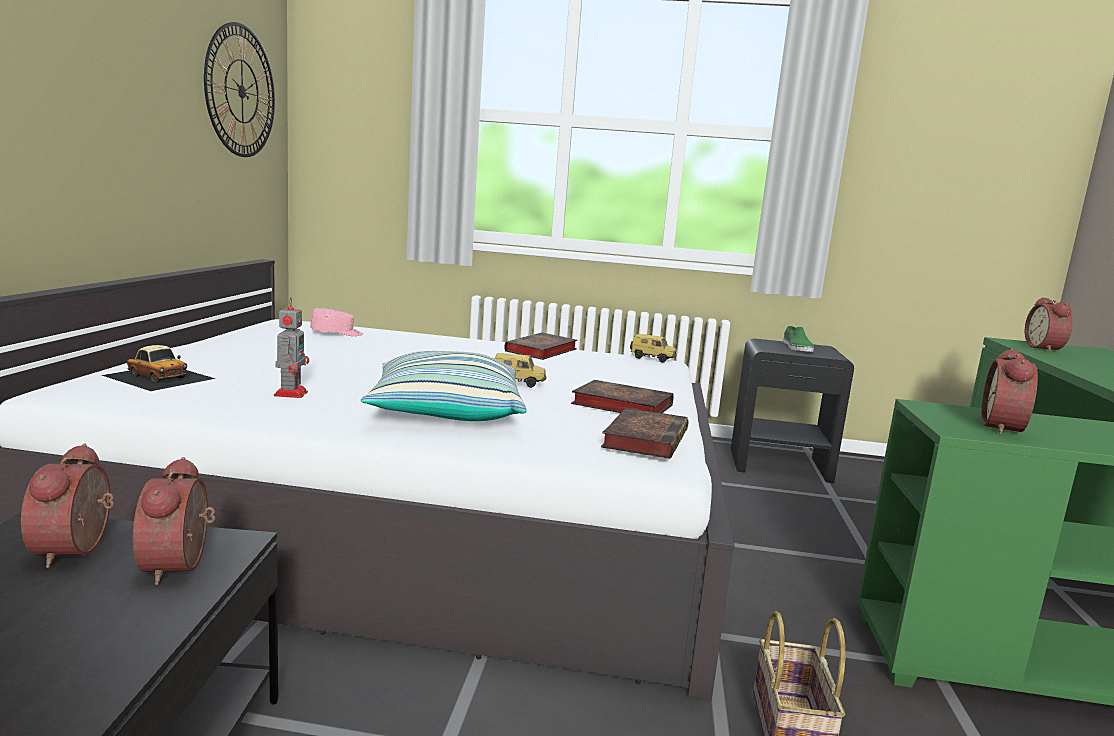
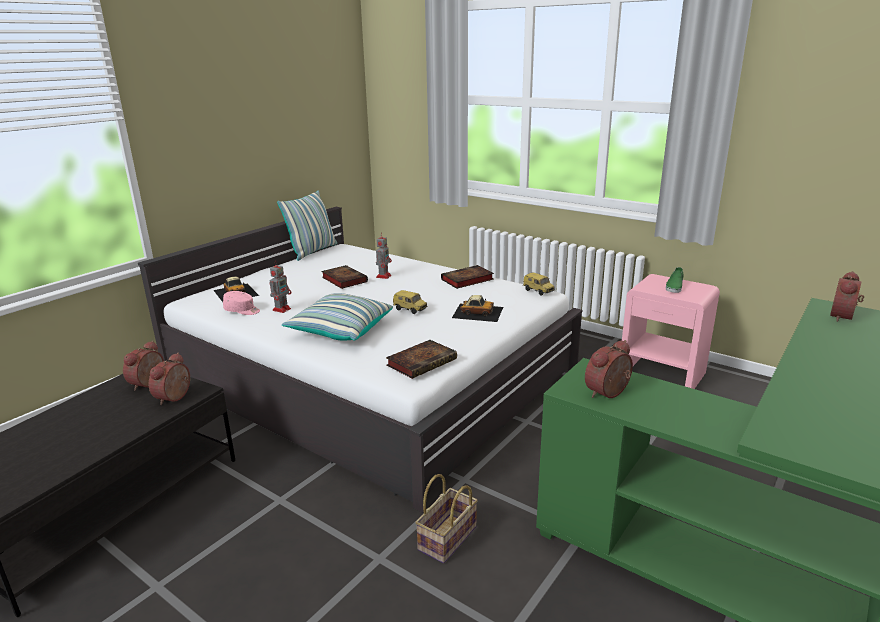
camera: 30 degrees right, 10 degrees up
wall clock [204,22,275,157] -> none
pink cap [310,308,363,336] -> pink cap moved to [223,291,260,315]
book [571,380,674,413] -> book moved to [321,265,368,289]
black nightstand [731,339,854,483] -> pink nightstand [622,274,720,389]
none -> pillow [277,191,337,261]
none -> toy robot [376,236,392,279]
none -> toy car [452,295,503,322]

